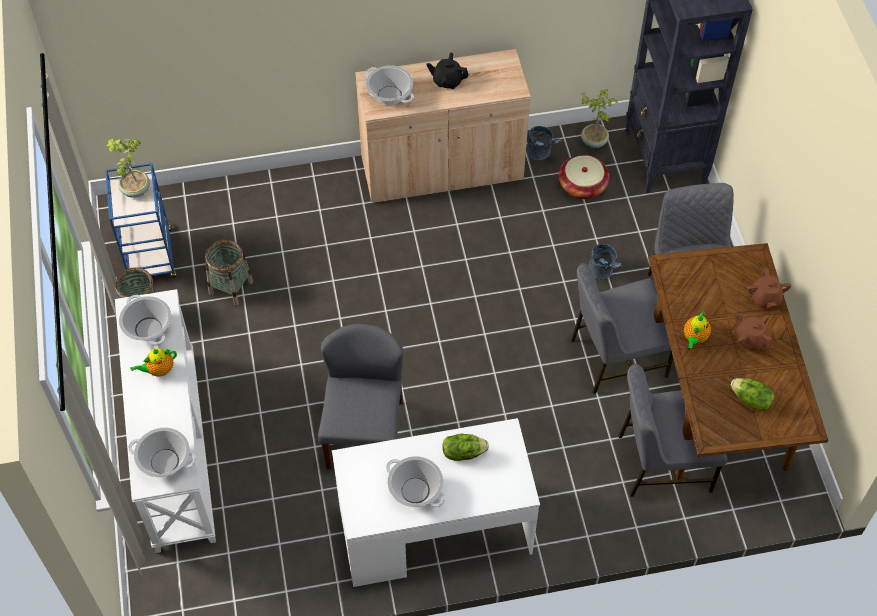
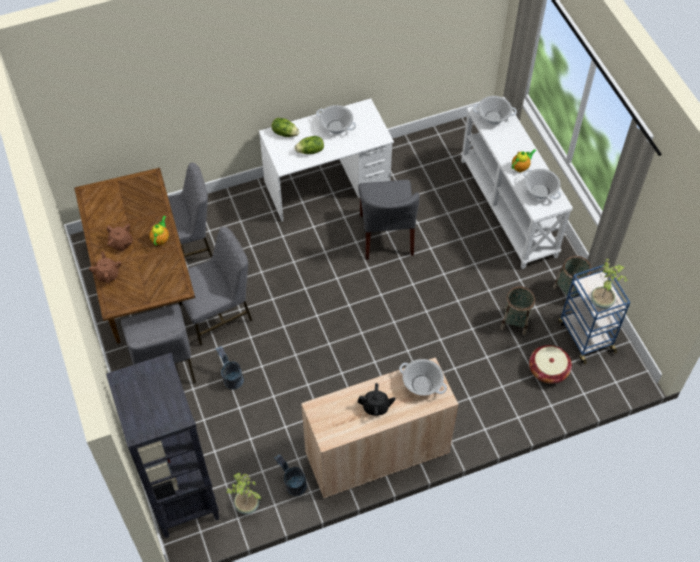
camera: 170 degrees right, 0 degrees up
basket [559,155,610,199] -> basket moved to [529,345,572,384]
lettuce [731,378,774,411] -> lettuce moved to [271,118,299,137]

